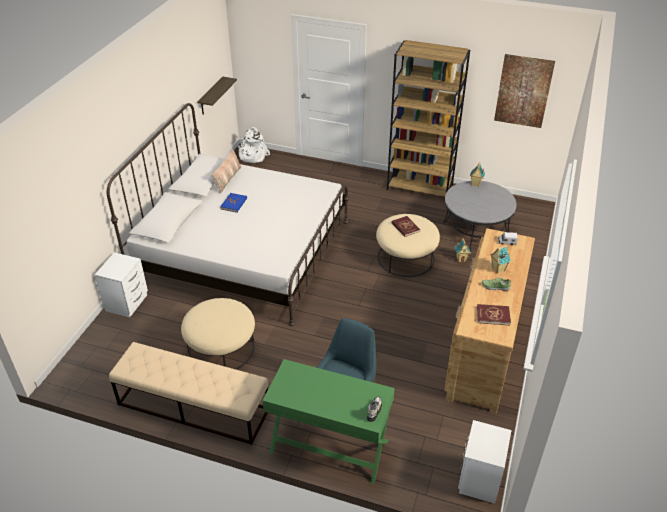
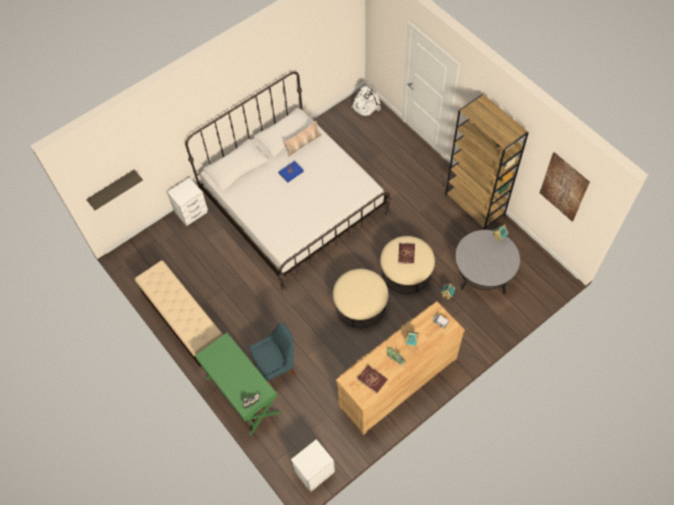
camera: 35 degrees right, 20 degrees up
beige ottoman [181,298,255,370] -> beige ottoman moved to [333,269,388,328]
shelf [198,77,237,115] -> shelf moved to [86,170,143,210]

